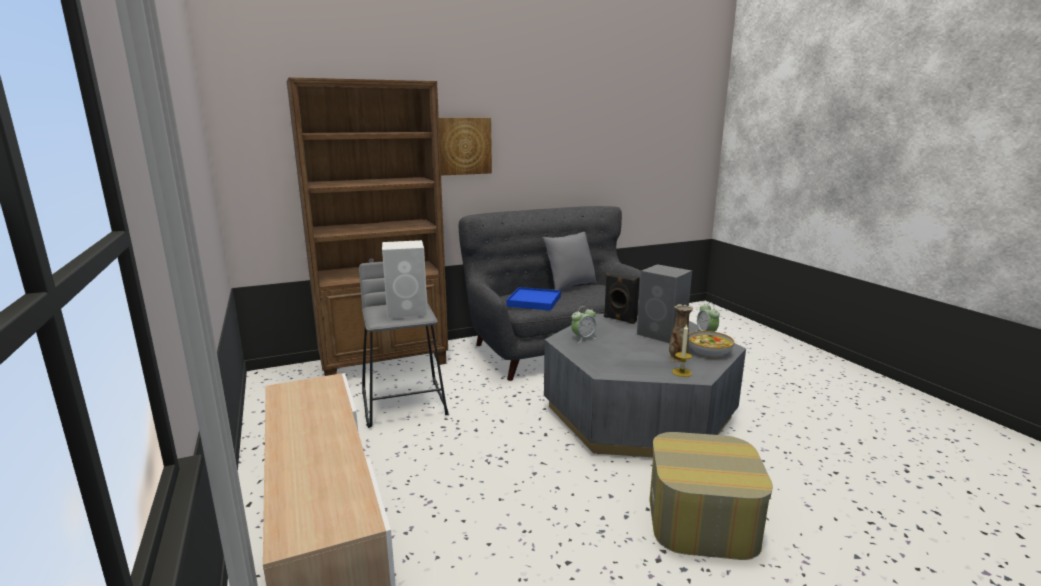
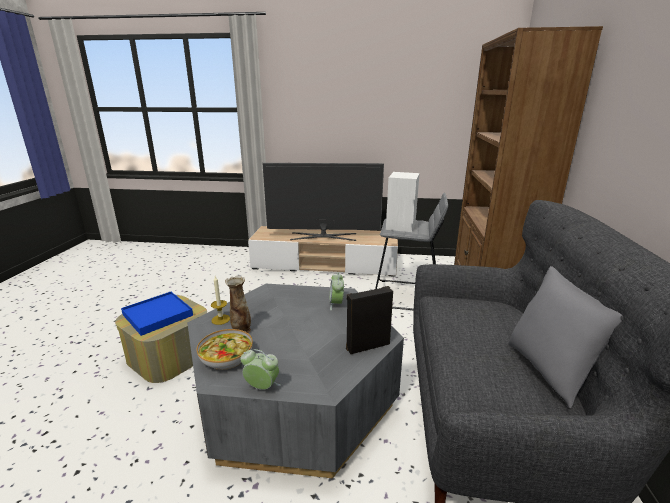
camera: 120 degrees right, 5 degrees up
picture [439,118,492,175] -> none
blue tray [506,287,561,311] -> blue tray moved to [121,292,193,336]
grey speaker [637,264,692,343] -> none
none -> television [262,163,384,241]

